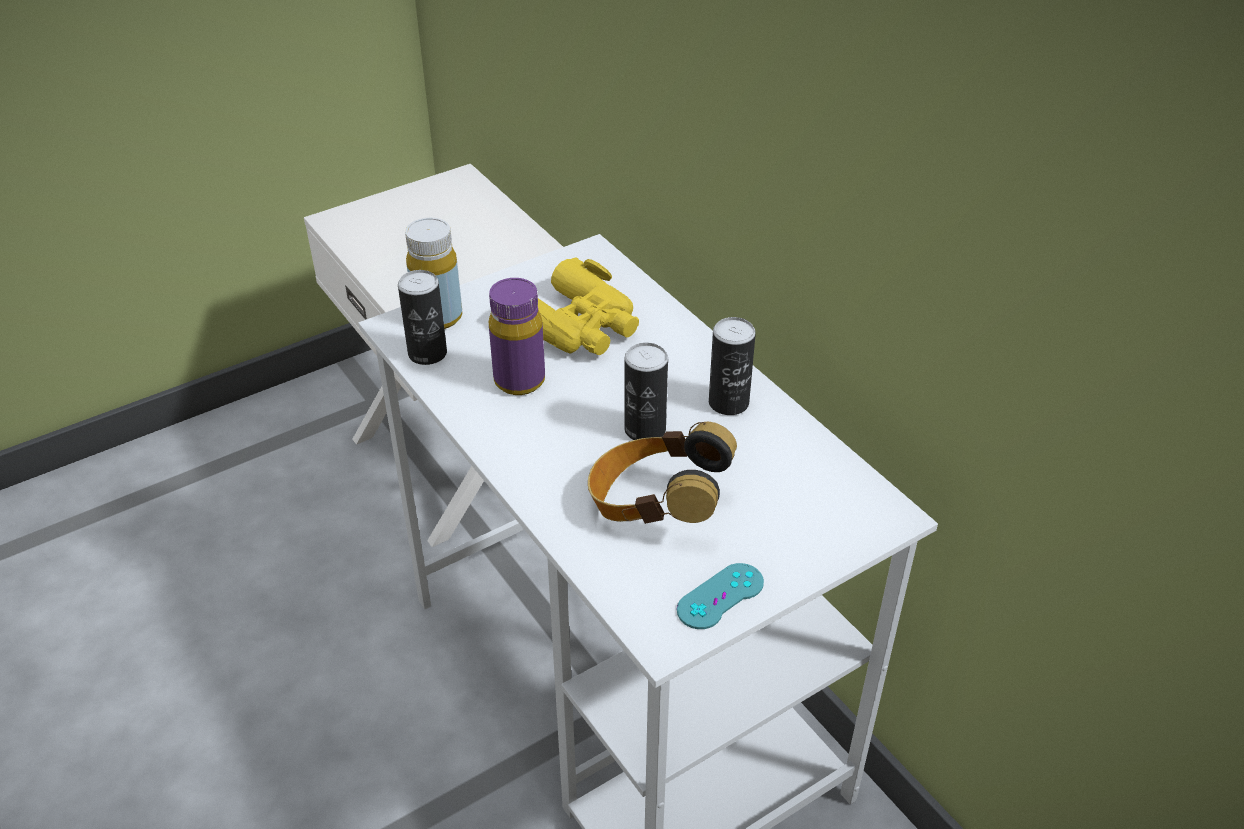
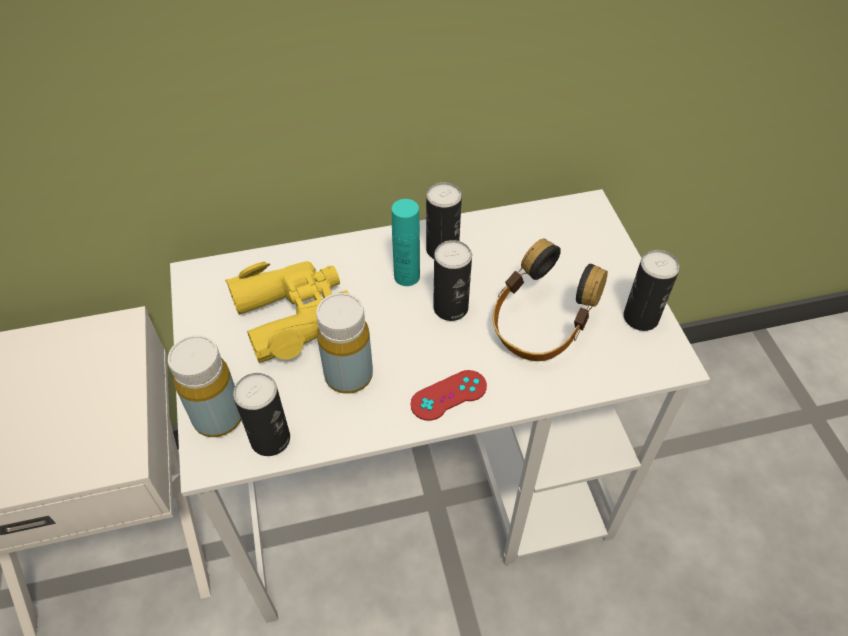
camera: 70 degrees left, 10 degrees up
purple bottle [489,278,545,395] -> yellow bottle [316,293,373,394]
turquoise game controller [676,563,764,629] -> can [623,250,680,331]
none -> turquoise bottle [392,199,420,286]
none -> red game controller [411,370,487,421]

